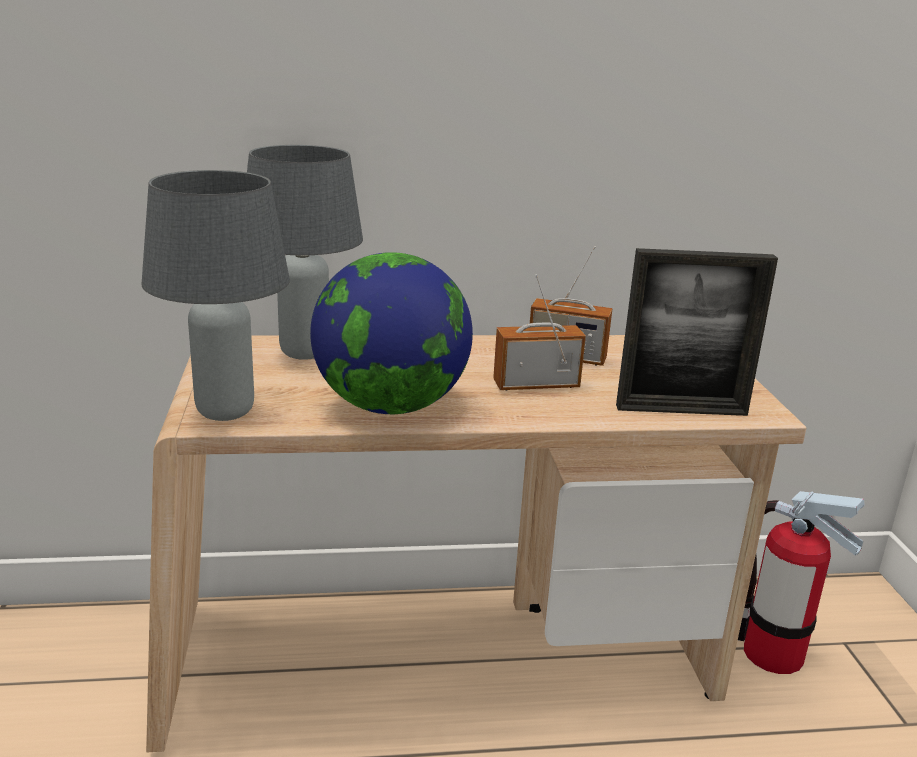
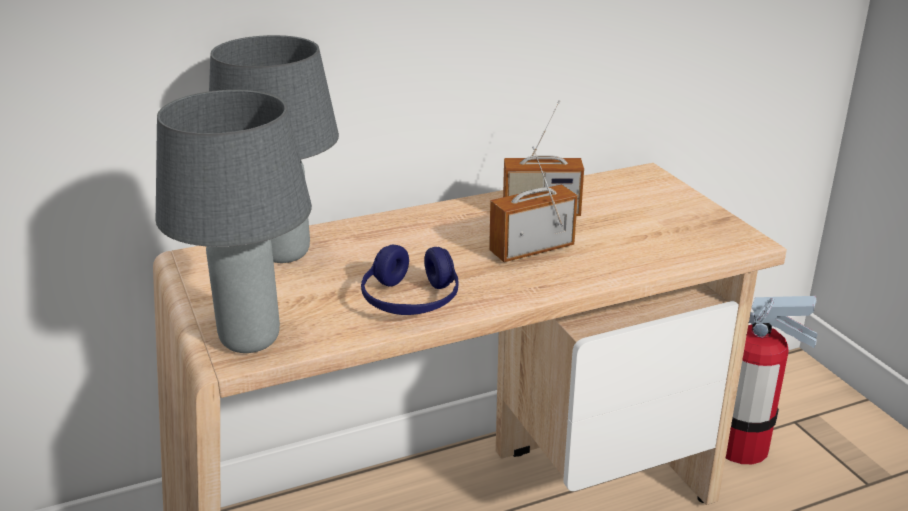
camera: 15 degrees left, 5 degrees up
globe [310,252,473,414] -> blue headphones [361,245,458,315]
picture frame [616,248,778,416] -> none

